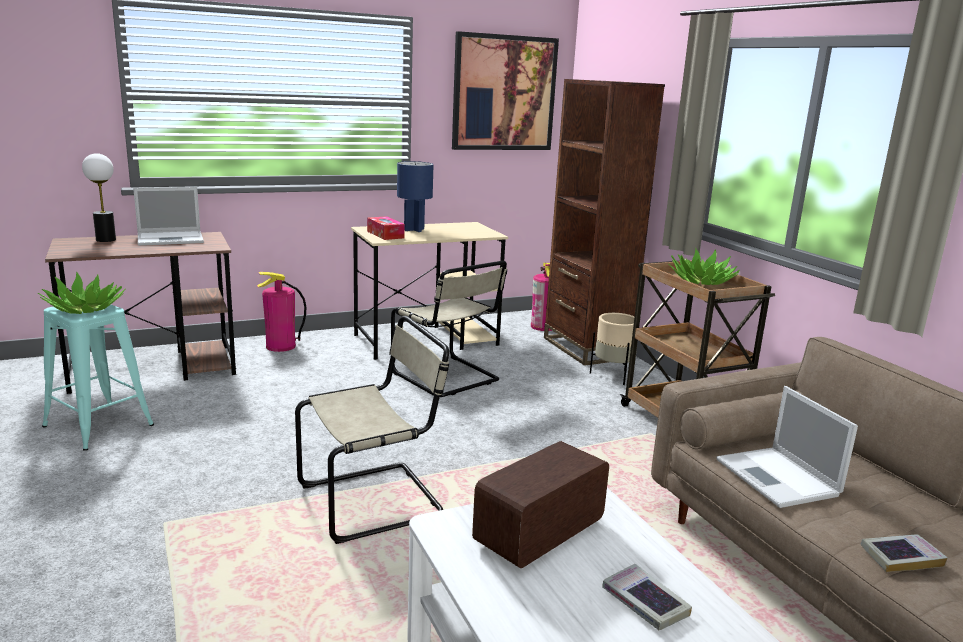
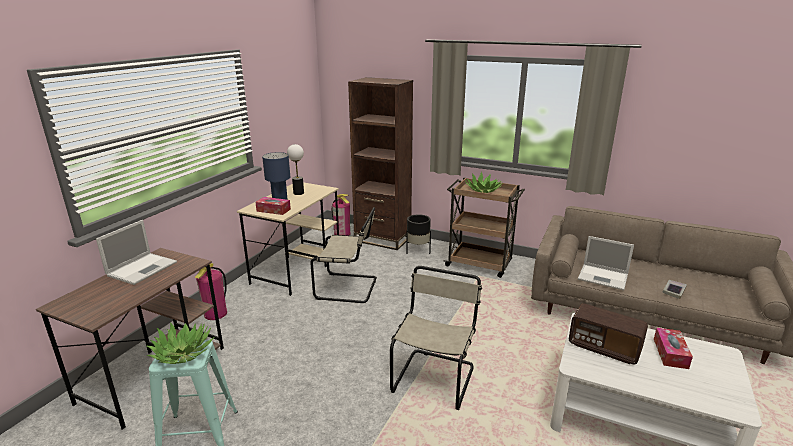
camera: 40 degrees left, 5 degrees up
table lamp [82,153,116,242] -> table lamp moved to [287,144,304,195]
picture [452,31,559,150] -> none
radio [472,441,609,568] -> radio turned 60 degrees counterclockwise [569,303,648,365]
beige planter [590,313,637,385] -> black planter [406,214,431,254]
book [602,564,692,630] -> tissue box [654,328,693,369]

